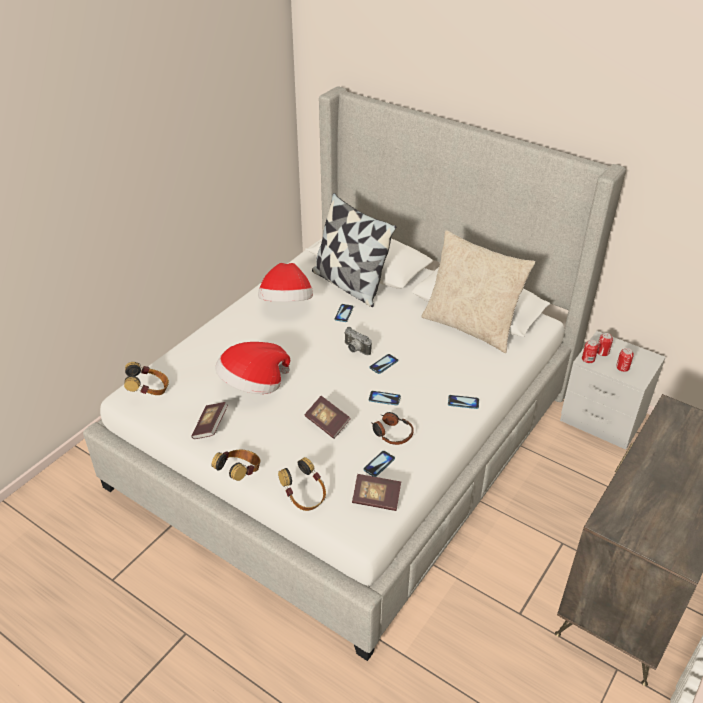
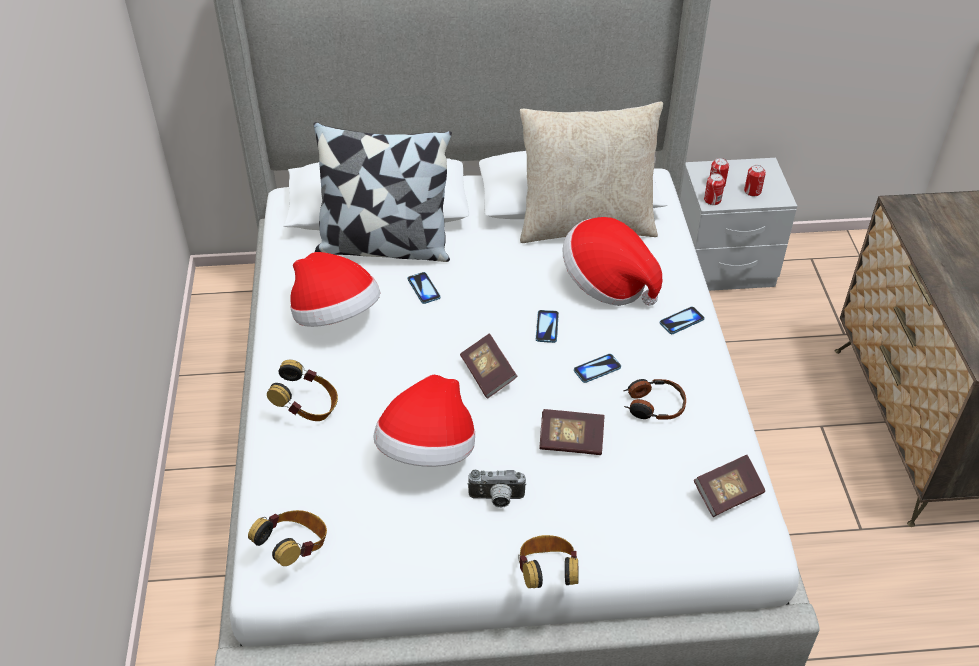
camera: 40 degrees left, 5 degrees up
book [191,402,228,439] -> book moved to [460,333,518,398]
headphones [278,457,326,511] -> headphones moved to [267,360,338,421]
camera [344,327,372,355] -> camera moved to [467,470,526,508]
phone [363,451,395,477] -> none
none -> hat [562,217,662,306]

